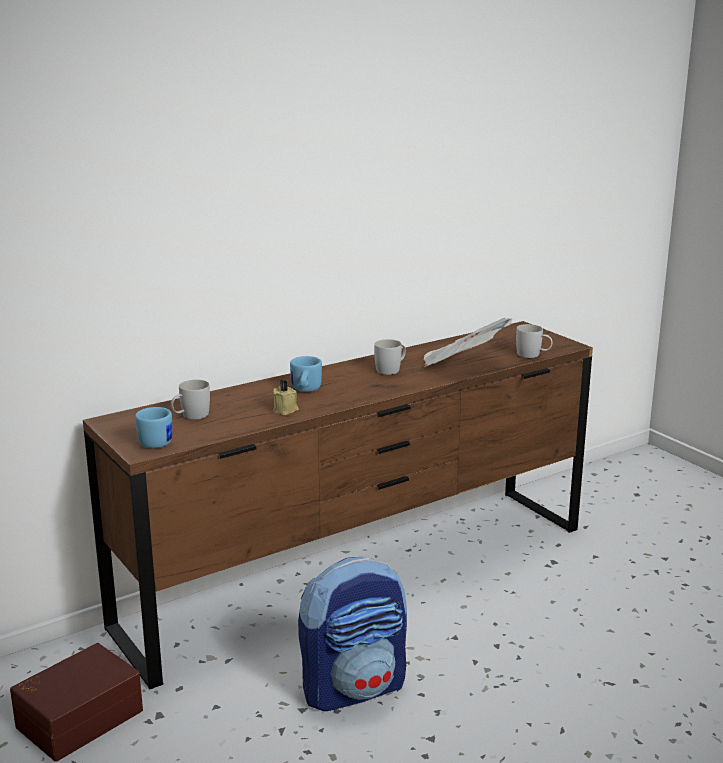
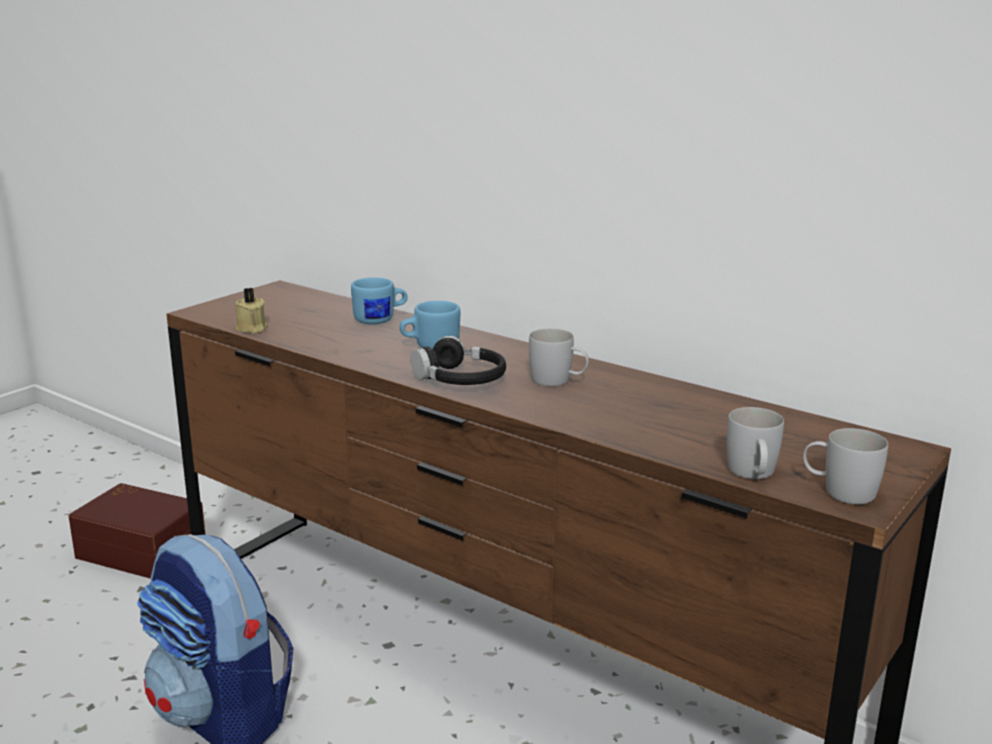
camera: 70 degrees right, 0 degrees up
blue mug [135,407,172,448] -> blue mug moved to [351,278,408,324]
white mug [171,380,210,419] -> white mug moved to [803,428,888,504]
beige candle [273,380,299,415] -> beige candle moved to [235,288,268,334]
newspaper [424,318,512,367] -> none
none -> black headphones [411,336,506,385]

